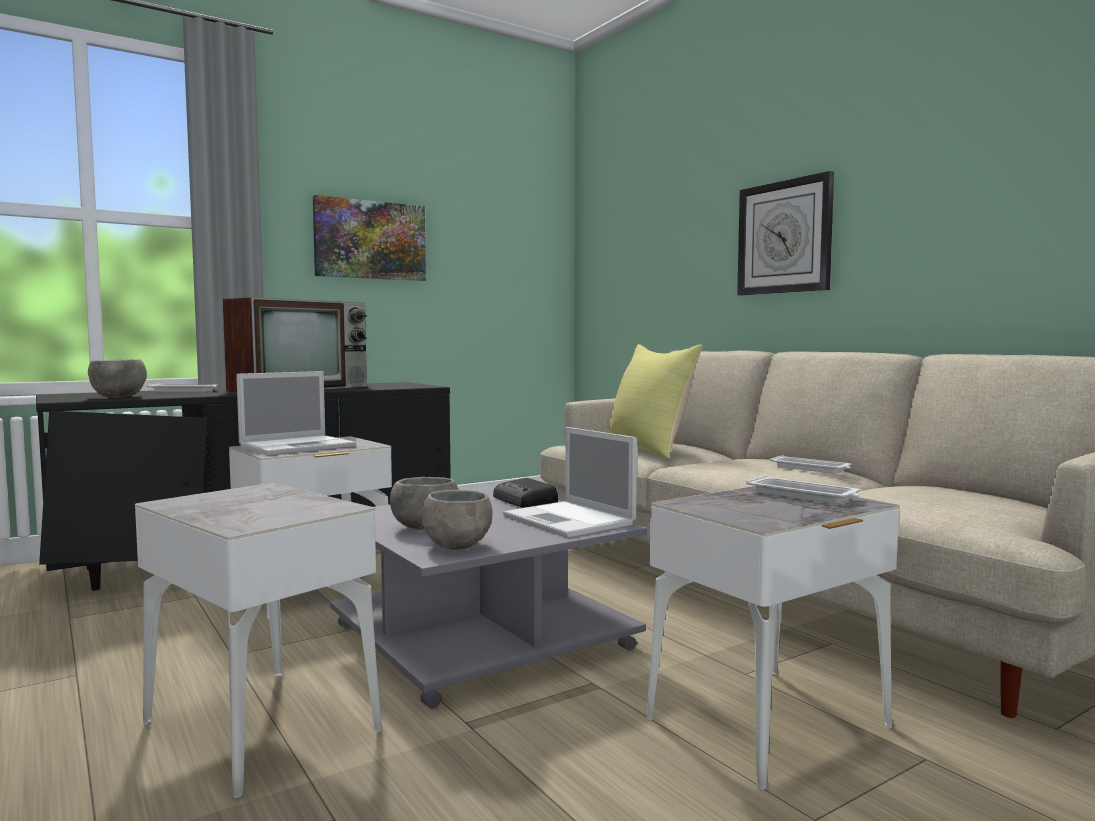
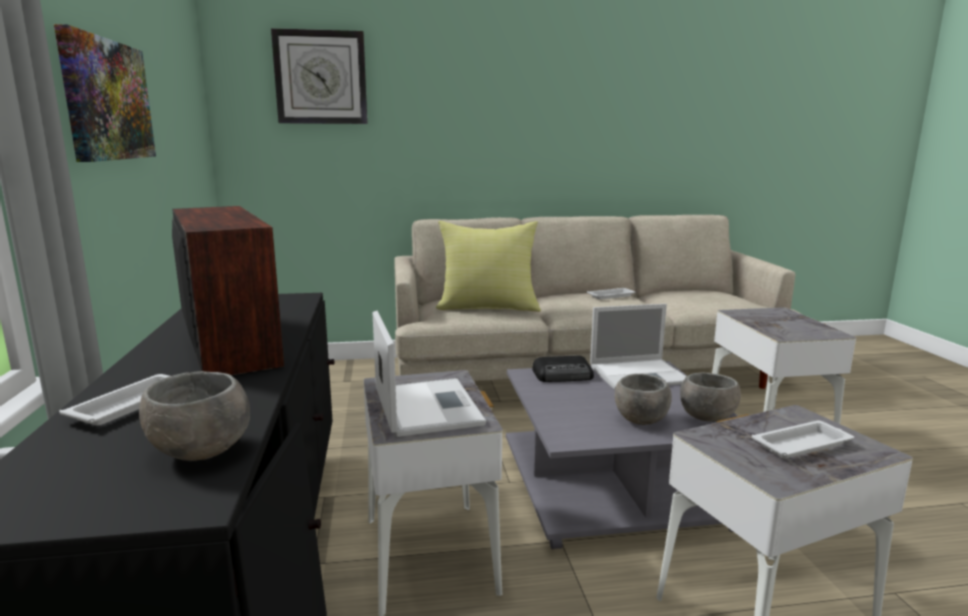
camera: 65 degrees left, 10 degrees up
wall clock [737,171,834,295] -> wall clock moved to [271,28,367,124]
white tray [746,475,860,504] -> white tray moved to [752,421,854,459]

